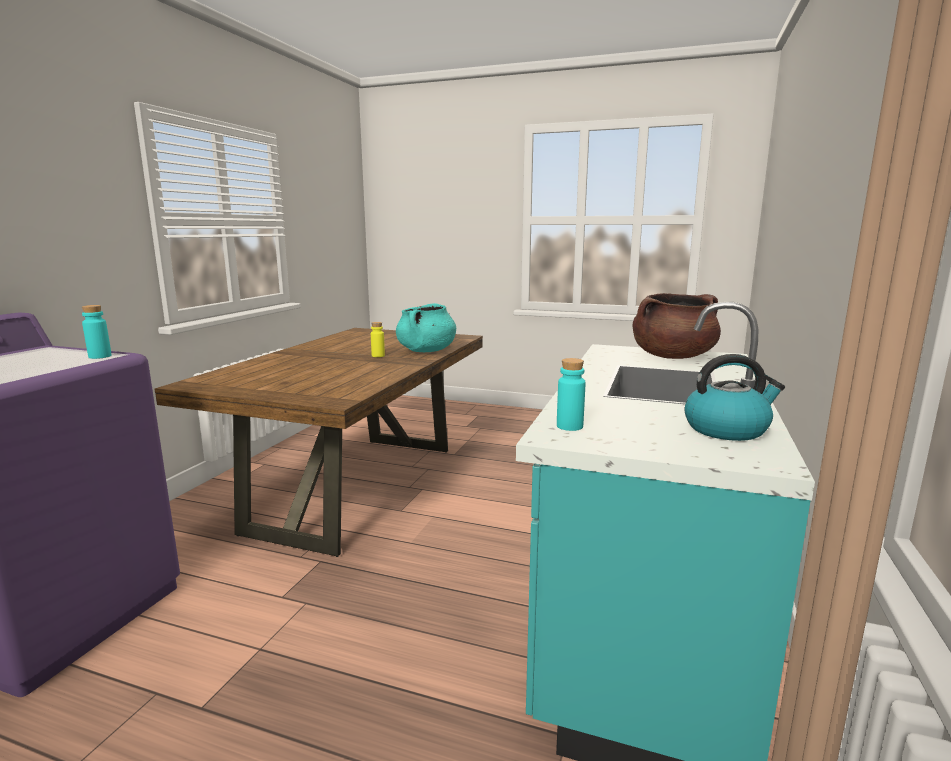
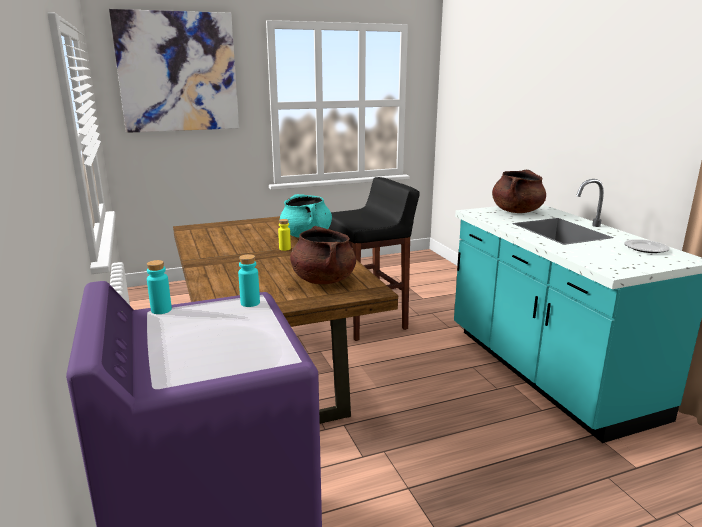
camera: 40 degrees left, 5 degrees up
turquoise bottle [557,358,585,431] -> turquoise bottle moved to [147,260,172,314]
kettle [685,354,785,441] -> plate [624,239,670,253]
none -> picture [109,9,239,133]
none -> brown cooking pot [290,226,356,284]
none -> black stool [328,177,420,341]

